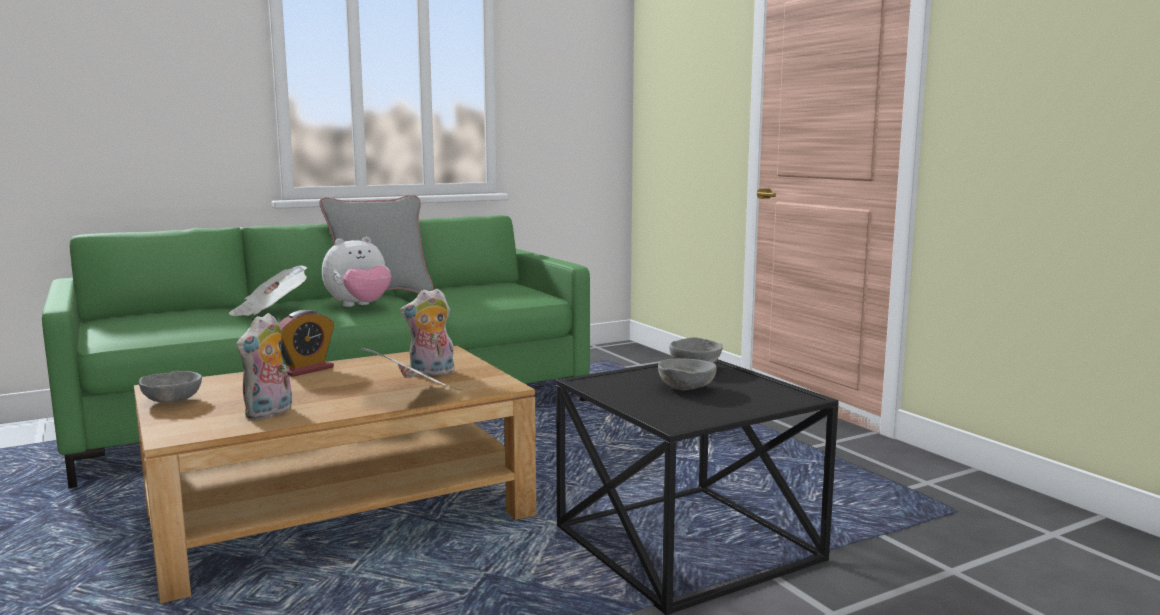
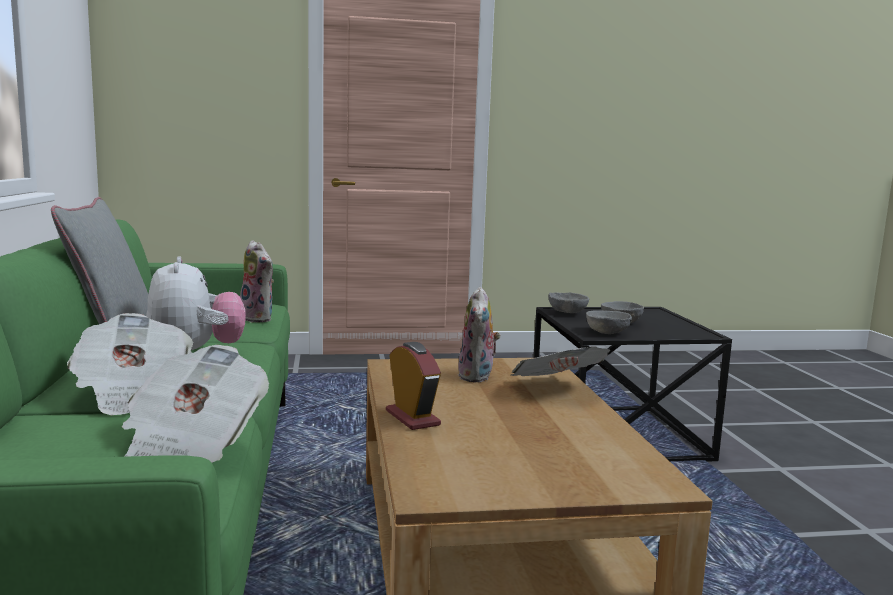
camera: 70 degrees left, 0 degrees up
grey bowl [139,371,202,402] -> grey bowl moved to [586,310,632,334]
plush toy [236,313,292,419] -> plush toy moved to [240,240,274,323]
none -> newspaper [122,345,269,463]

